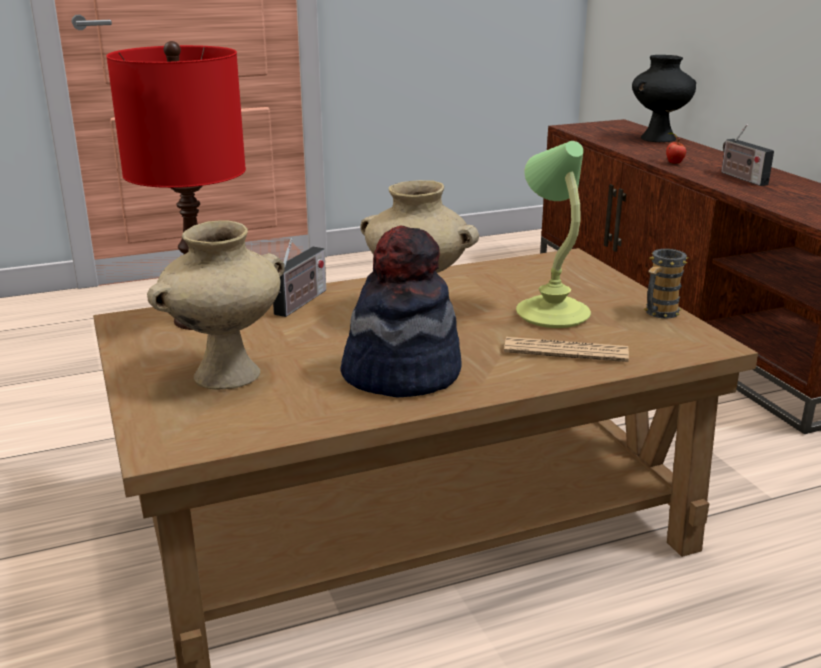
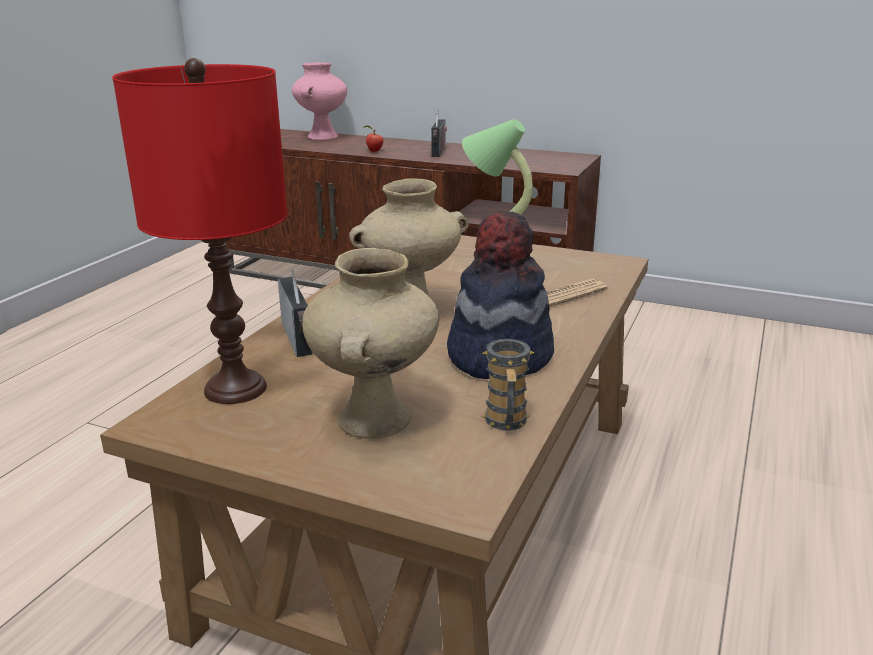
camera: 45 degrees left, 0 degrees up
black vase [632,55,696,142] -> pink vase [292,62,347,140]
mug [643,249,688,319] -> mug moved to [481,339,535,431]
radio [721,124,774,186] -> radio turned 105 degrees counterclockwise [431,109,447,157]

